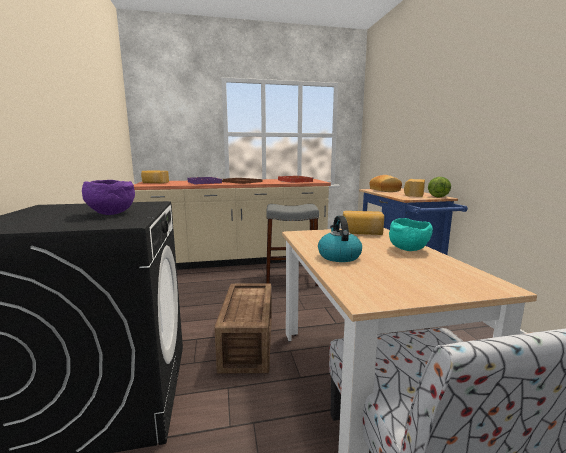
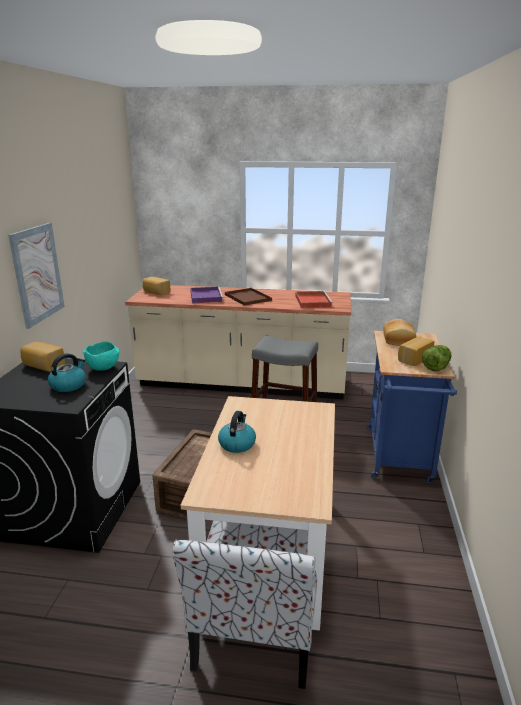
camera: 20 degrees right, 10 degrees up
purple bowl [82,180,135,215] -> kettle [48,353,86,392]
bread [343,211,384,235] -> bread moved to [21,341,65,372]
turquoise bowl [389,218,433,251] -> turquoise bowl moved to [83,342,120,371]
none -> picture [8,223,65,329]

